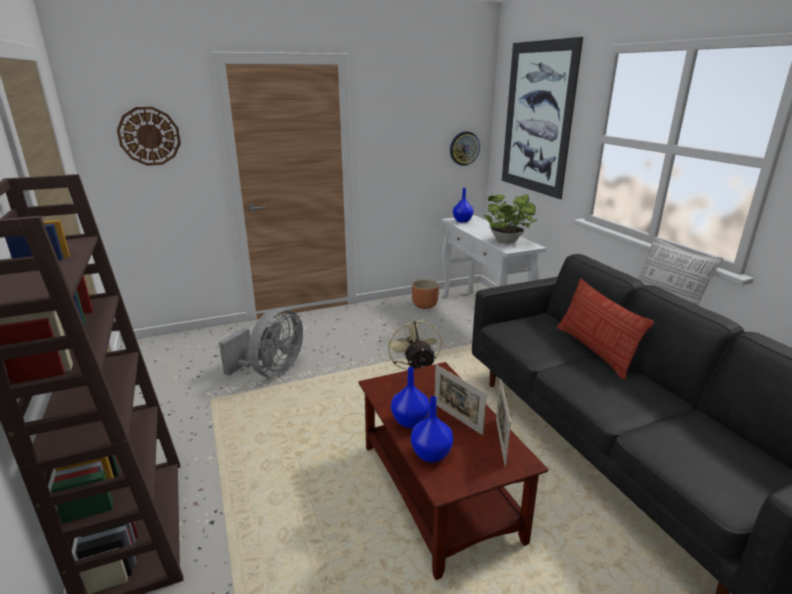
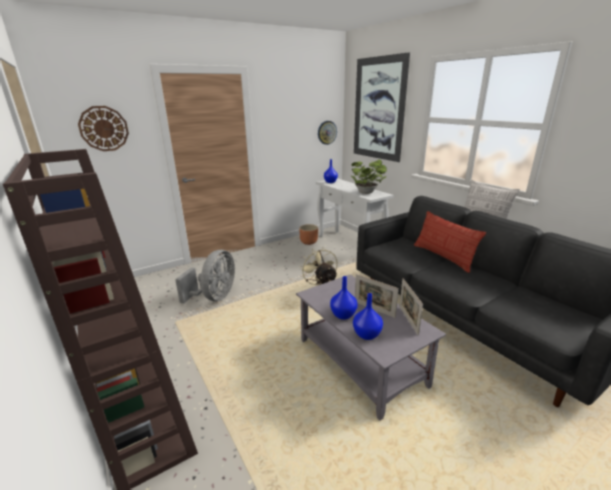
camera: 10 degrees left, 0 degrees up
brown coffee table [359,362,548,580] -> grey coffee table [296,274,446,421]

